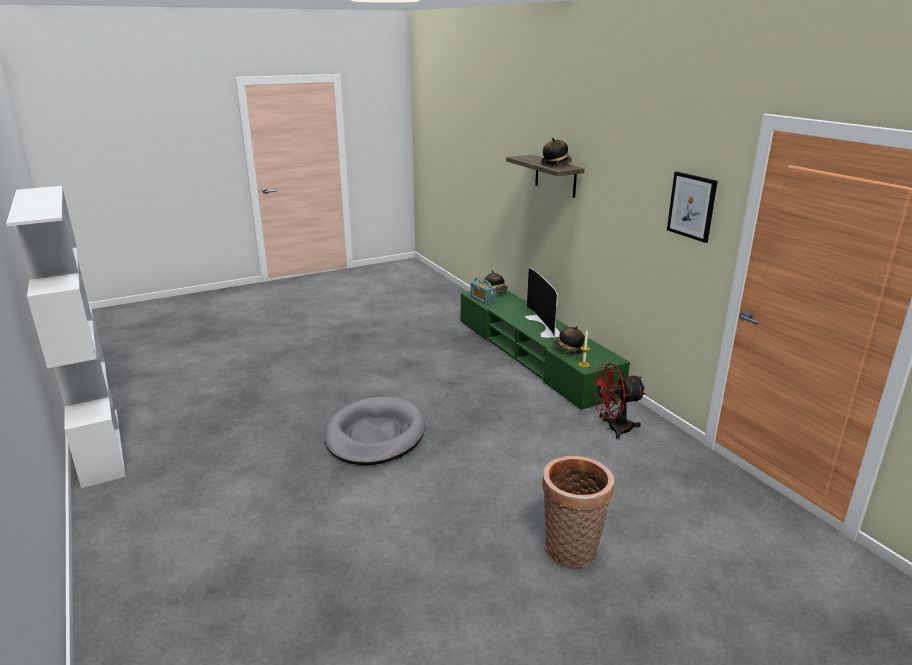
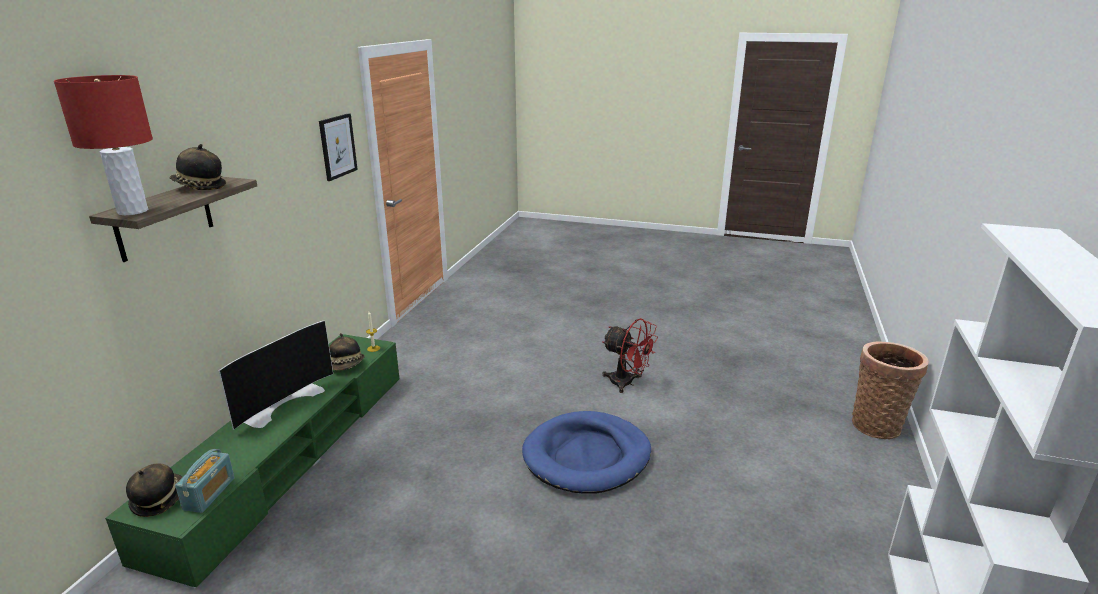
camera: 135 degrees left, 0 degrees up
grey dog bed [324,397,425,465] -> blue dog bed [522,411,651,494]
basket [542,456,614,568] -> basket moved to [852,341,929,439]
red fan [592,363,646,439] -> red fan moved to [602,318,658,393]
none -> red table lamp [54,75,153,215]

